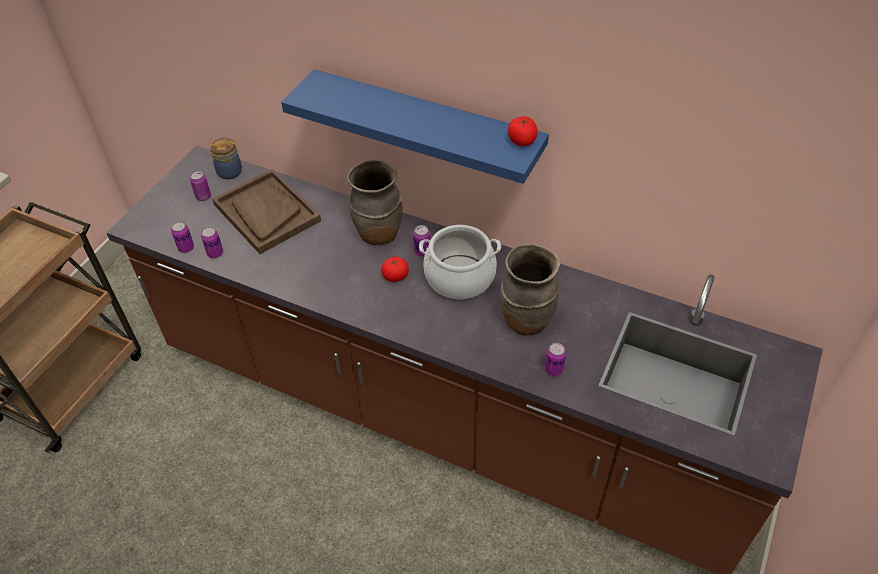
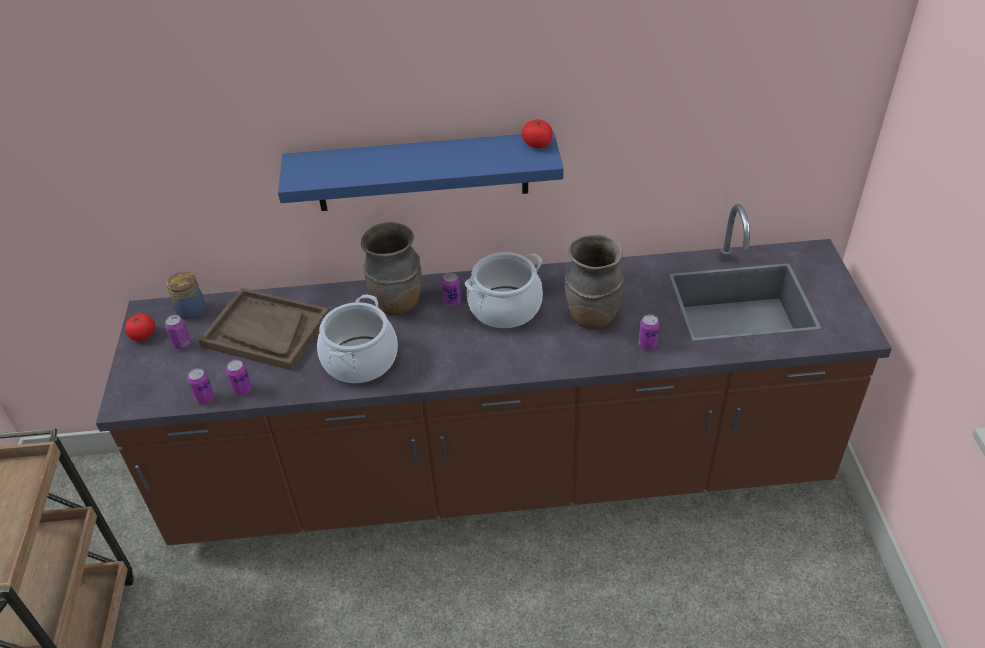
camera: 30 degrees left, 5 degrees down
tomato [381,257,409,282] -> tomato moved to [125,314,155,341]
none -> cooking pot [317,295,398,383]

